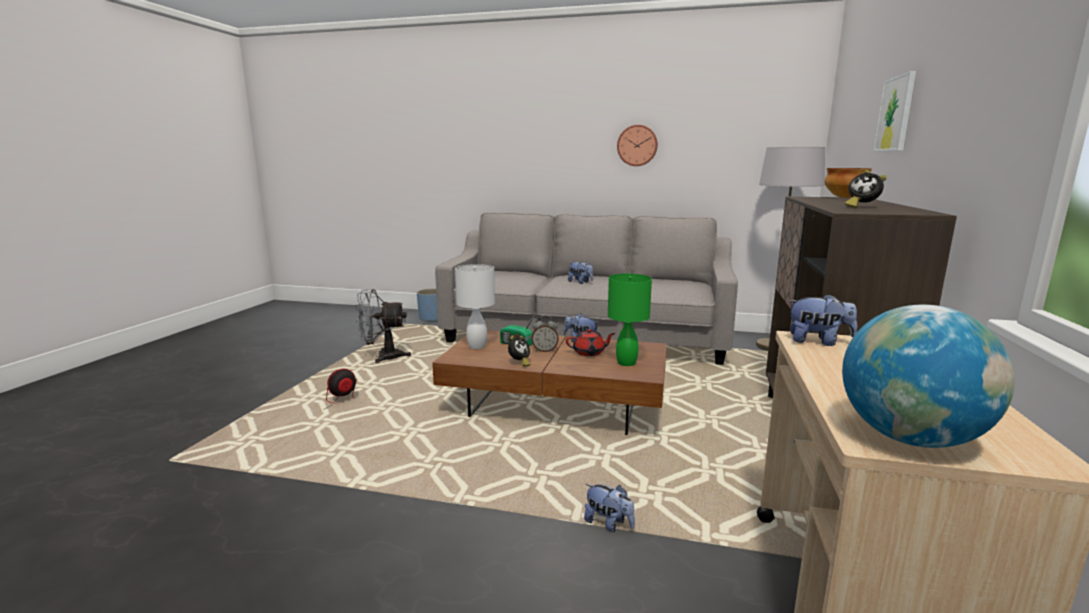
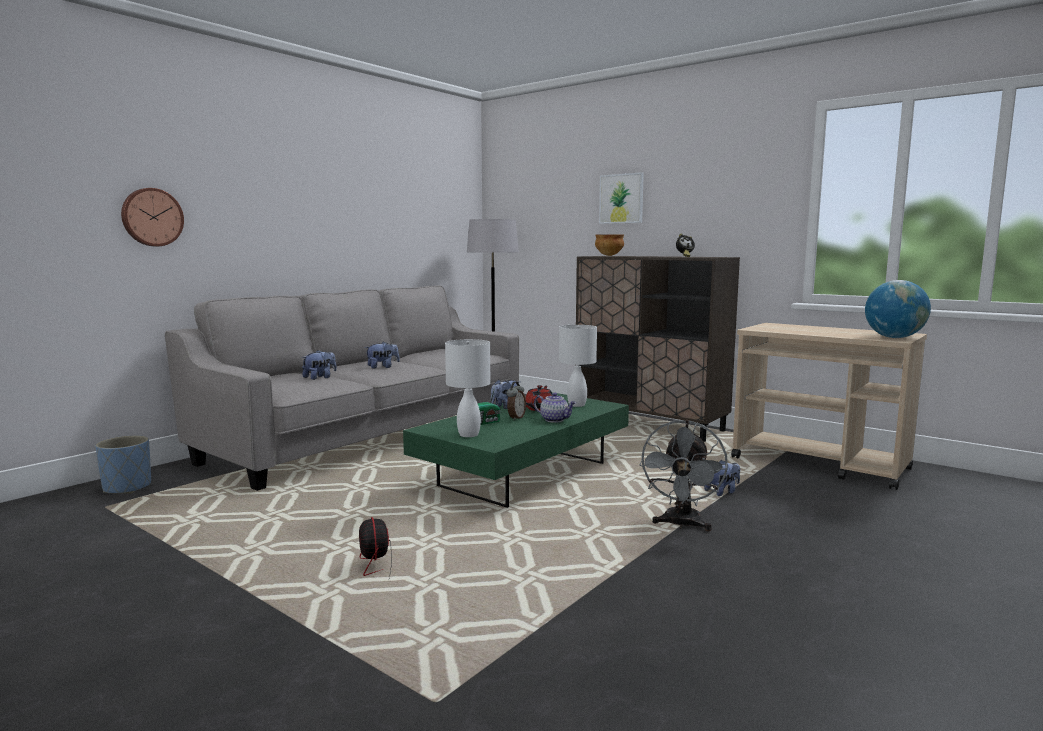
camera: 65 degrees left, 5 degrees down
grey fan [355,289,411,363] -> grey fan moved to [639,420,728,531]
brown coffee table [432,330,667,435] -> green coffee table [403,392,629,508]
alarm clock [508,335,530,367] -> none
green table lamp [608,274,652,366] -> white table lamp [559,325,597,407]
wall clock [617,125,658,166] -> wall clock moved to [121,188,184,246]
plush toy [788,294,857,346] -> plush toy moved to [302,350,337,380]
none -> teapot [534,393,576,423]

